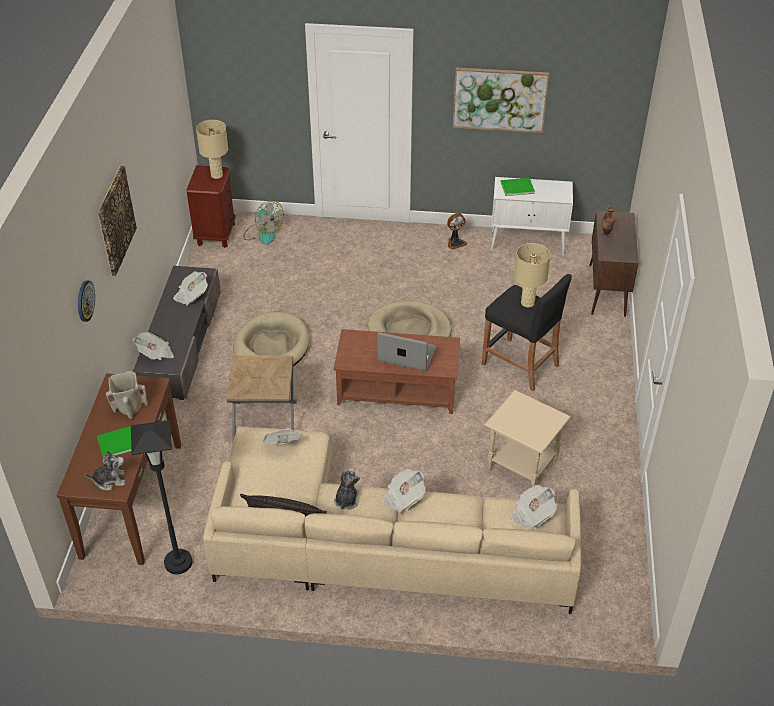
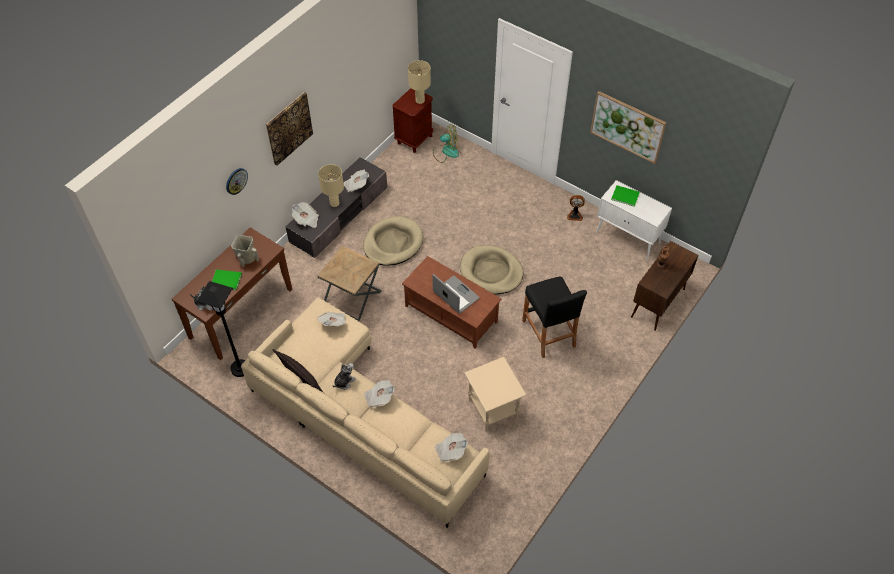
camera: 30 degrees right, 10 degrees up
fan [243,200,284,245] -> fan turned 75 degrees counterclockwise [433,124,459,163]
beige table lamp [514,243,551,307] -> beige table lamp moved to [318,164,344,207]

